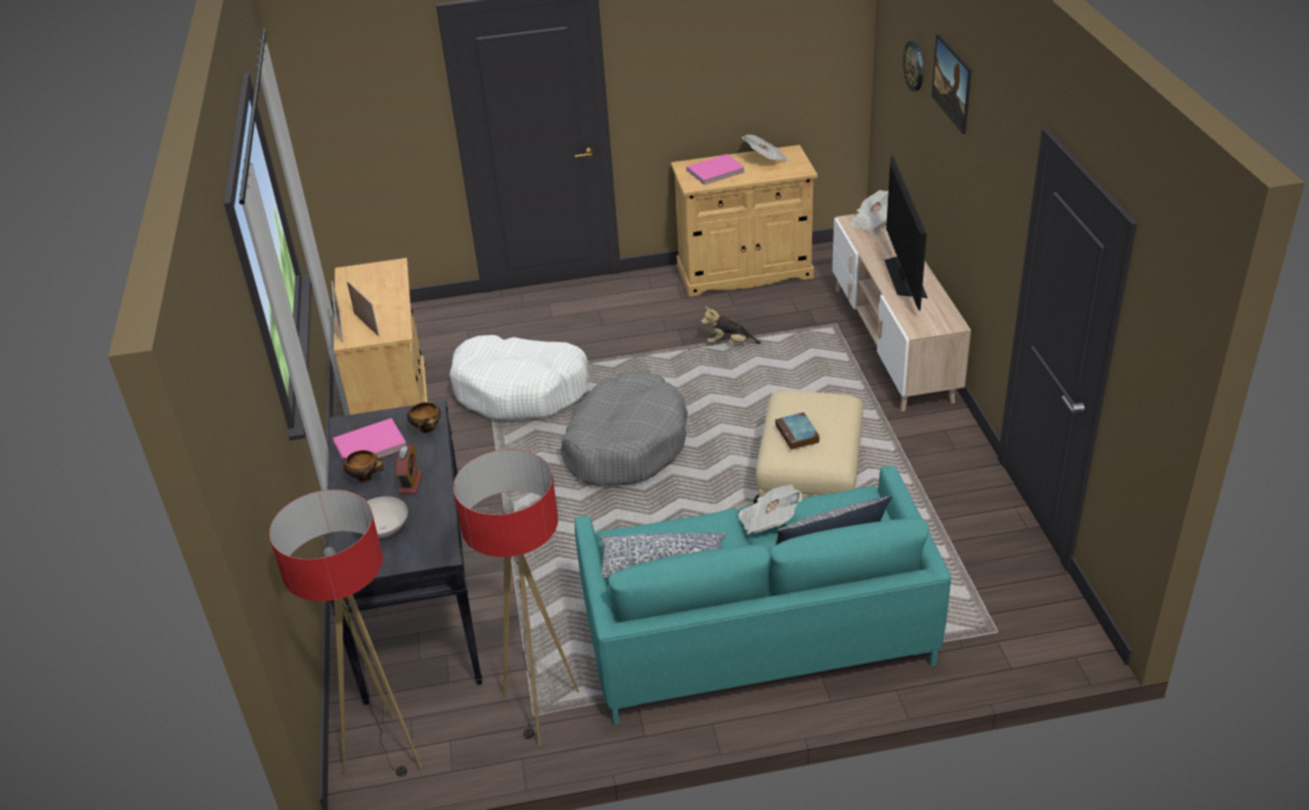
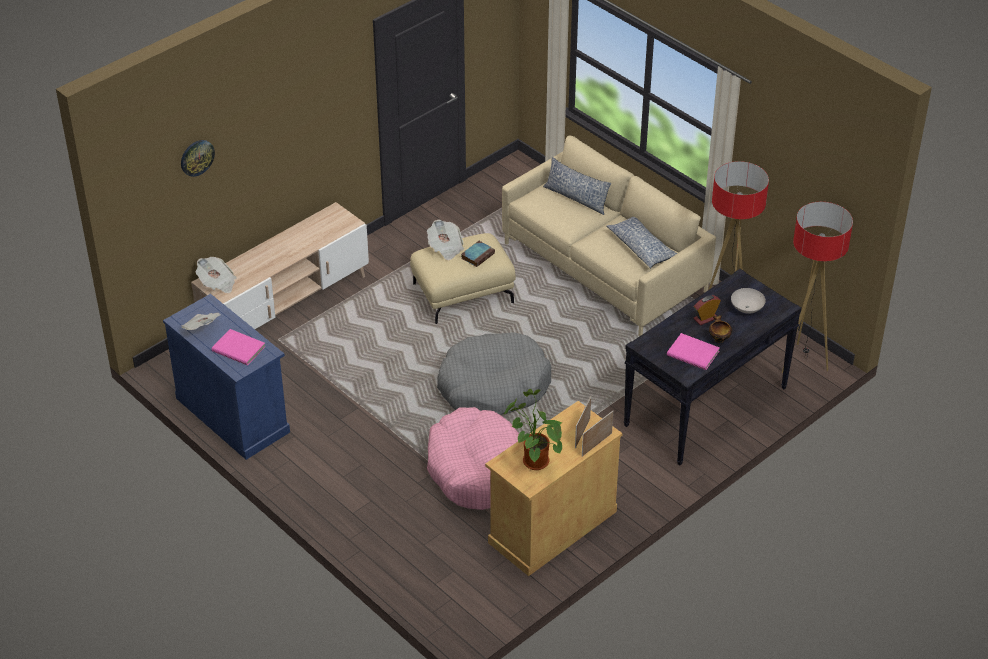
camera: 125 degrees left, 5 degrees up
bowl [407,402,441,433] -> none
white dog bed [450,335,588,420] -> pink dog bed [427,407,519,510]
turquoise sofa [575,466,951,724] -> beige sofa [502,136,716,336]
beige cabinet [671,145,818,297] -> blue cabinet [163,294,290,460]
plush toy [701,306,761,344] -> none
newspaper [738,484,802,534] -> newspaper moved to [427,219,464,260]
television [885,156,927,310] -> none
picture [932,34,972,134] -> none
none -> potted plant [504,389,563,470]

